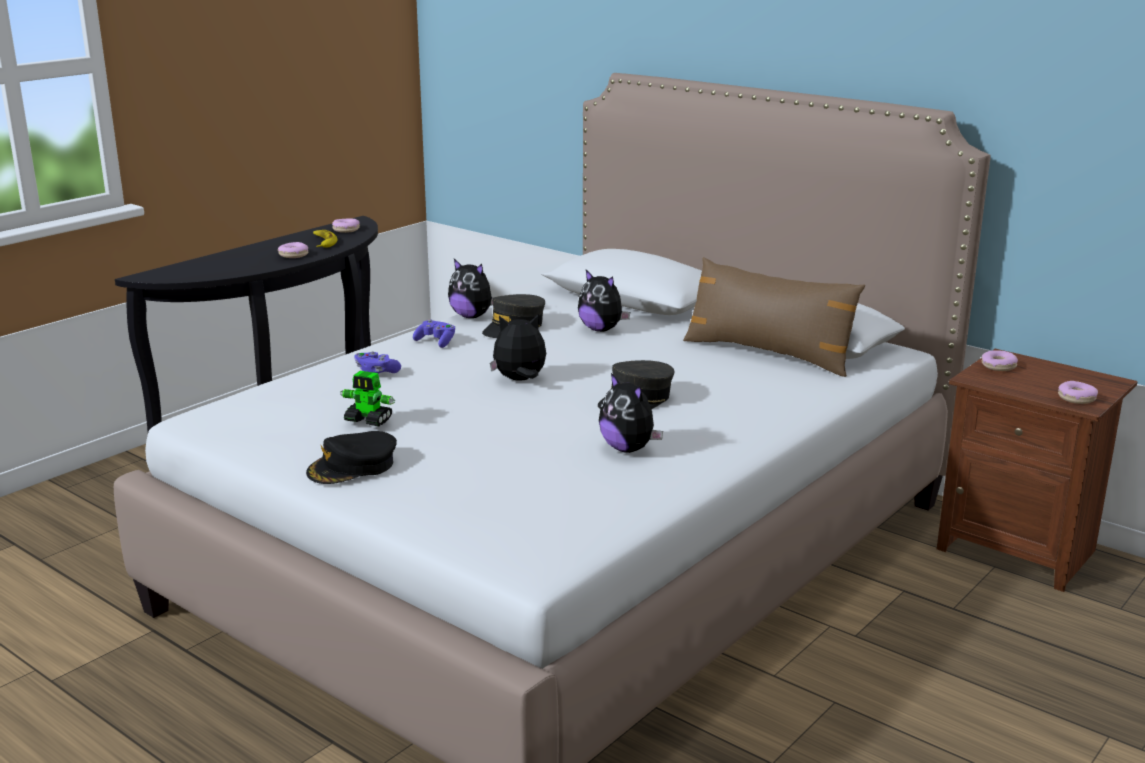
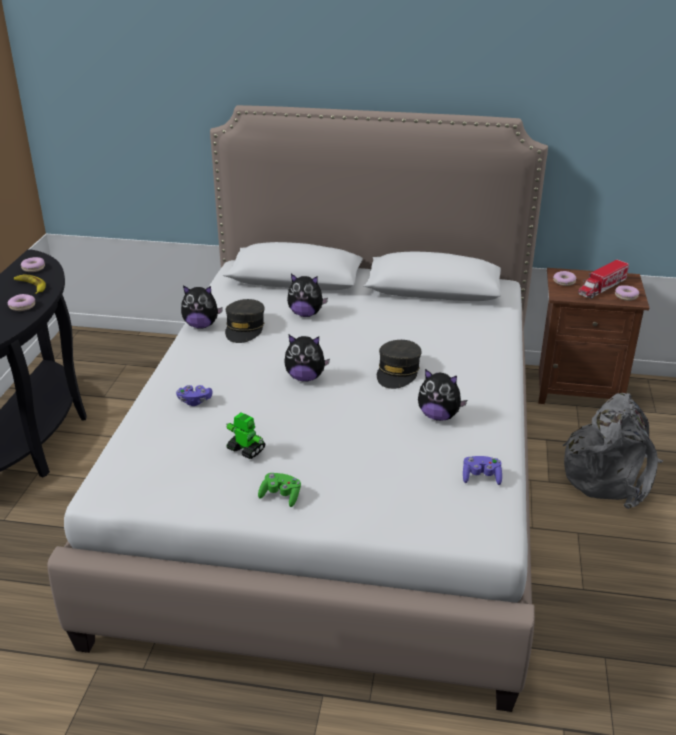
camera: 30 degrees left, 10 degrees up
black cap [306,431,397,484] -> green game controller [258,473,301,507]
toy robot [340,371,395,426] -> toy robot turned 135 degrees counterclockwise [226,413,265,459]
purple game controller [413,319,455,348] -> purple game controller moved to [463,456,502,485]
plush toy [490,314,546,381] -> plush toy turned 135 degrees counterclockwise [284,335,330,382]
brown pillow [683,257,865,377] -> none
none -> grey backpack [563,393,663,509]
none -> toy truck [578,259,629,299]

